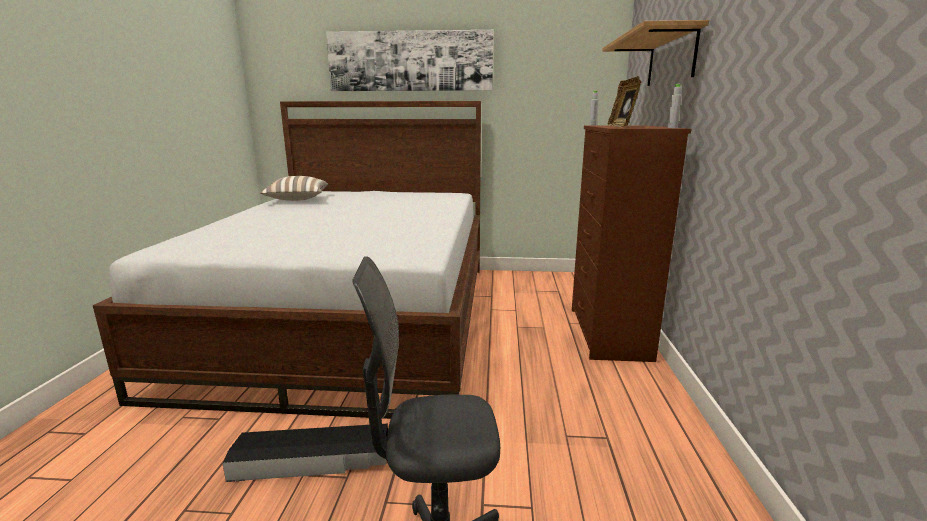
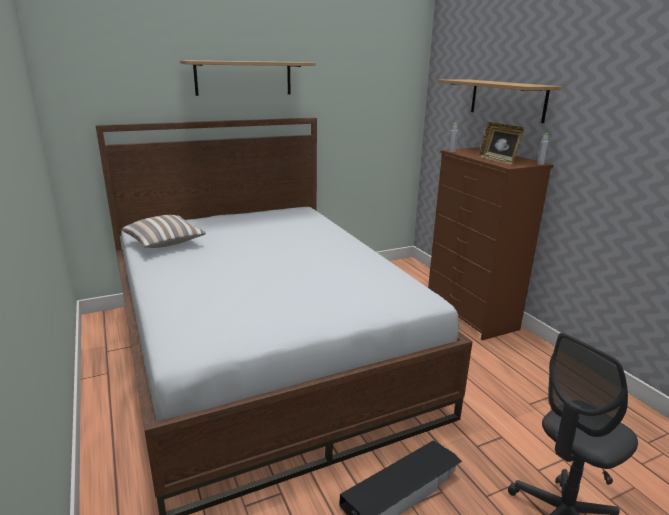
camera: 30 degrees left, 5 degrees up
picture [326,30,493,91] -> shelf [180,60,315,96]

